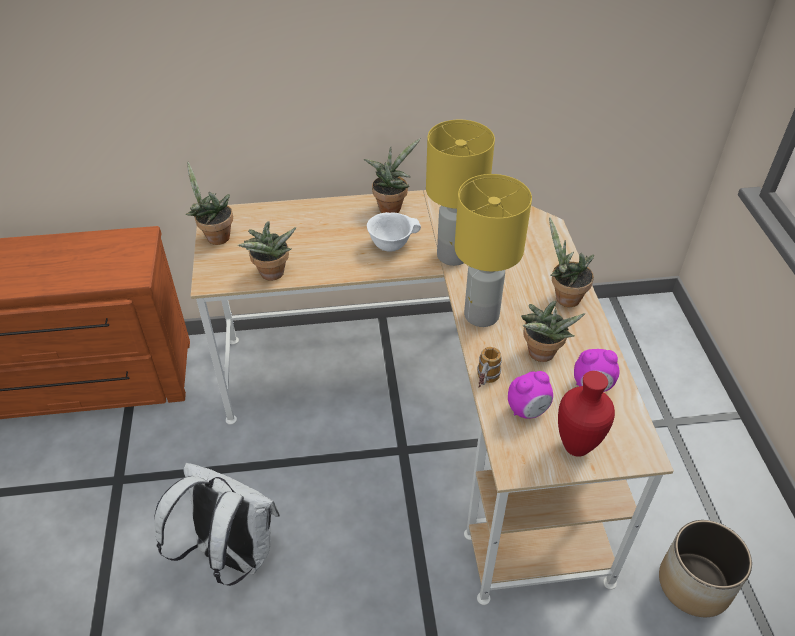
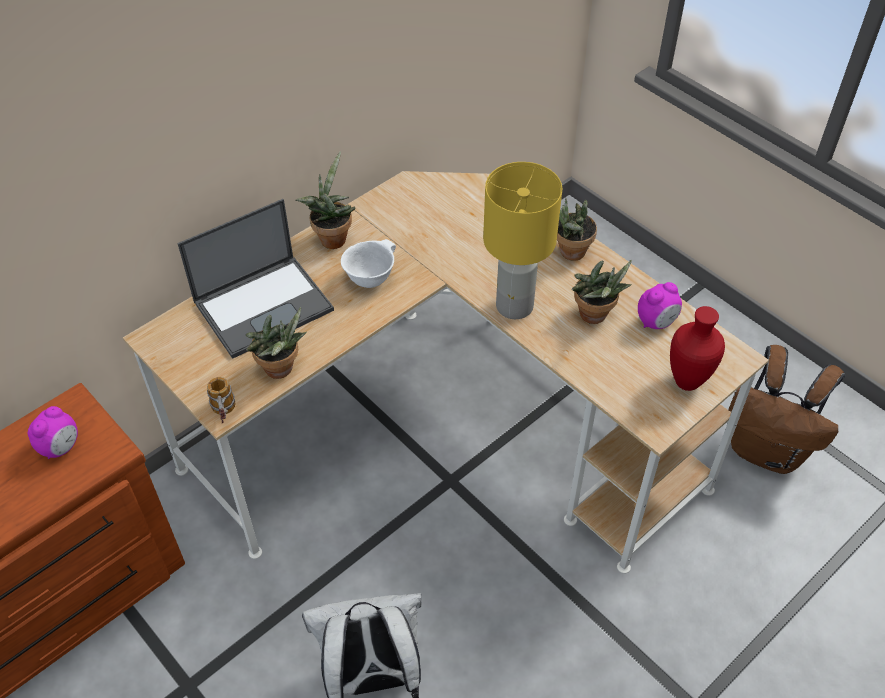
camera: 35 degrees left, 5 degrees up
potted plant [185,162,233,245] -> none
yellow table lamp [426,120,495,266] -> none
mug [477,347,502,388] -> mug moved to [207,377,235,423]
alarm clock [508,371,553,419] -> alarm clock moved to [28,406,78,459]
planter [659,520,752,617] -> brown backpack [728,345,845,474]
none -> laptop [177,199,334,359]

